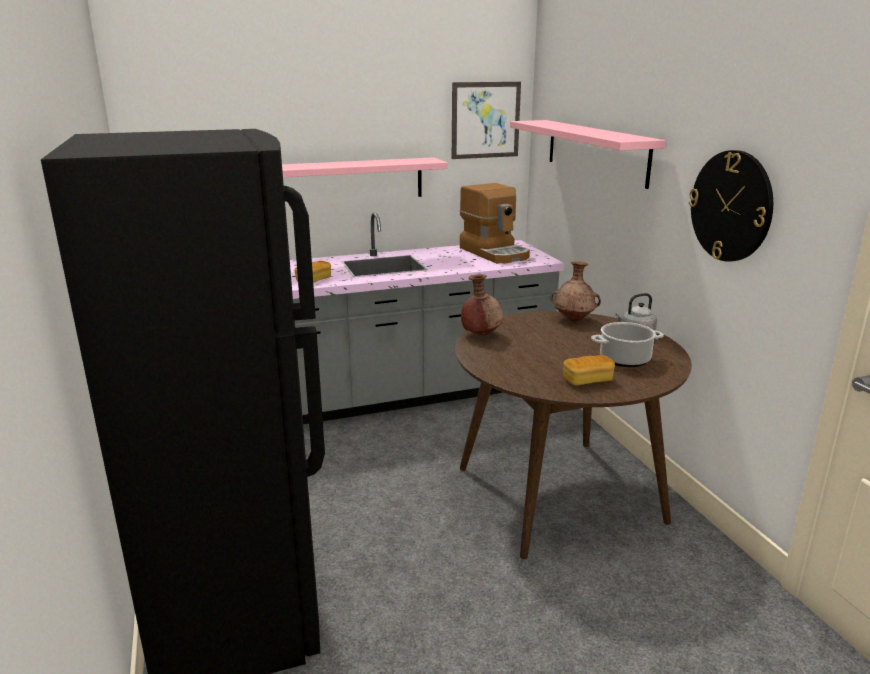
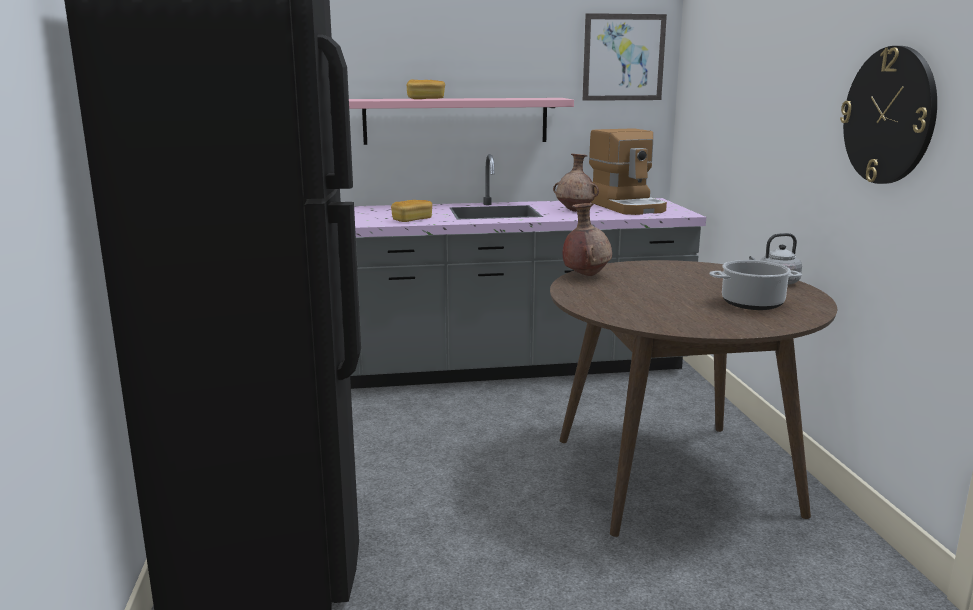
camera: 10 degrees right, 5 degrees down
pink shelf [510,120,666,189] -> none
brown vase [550,261,601,322] -> brown vase moved to [553,154,599,212]
bread [563,355,615,385] -> bread moved to [407,80,445,99]

